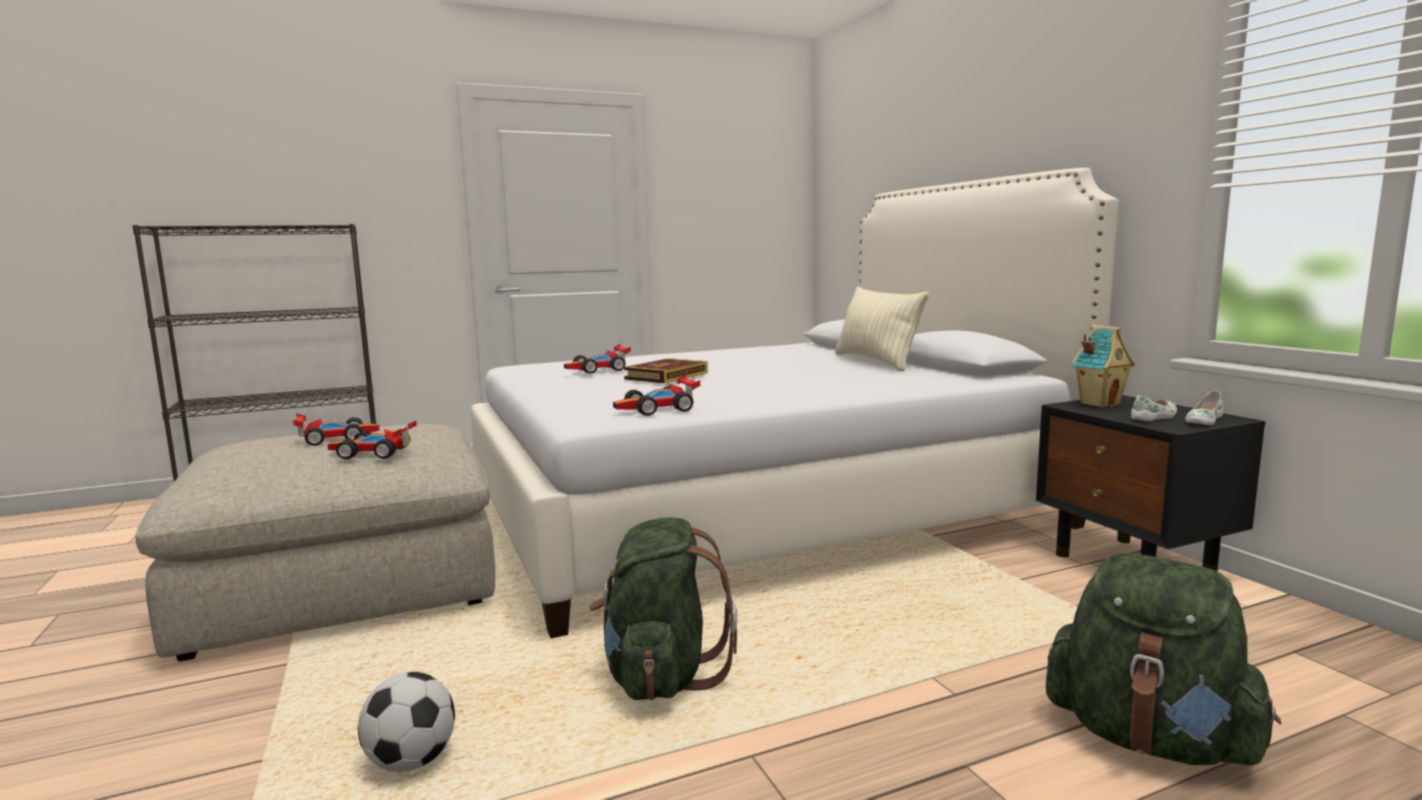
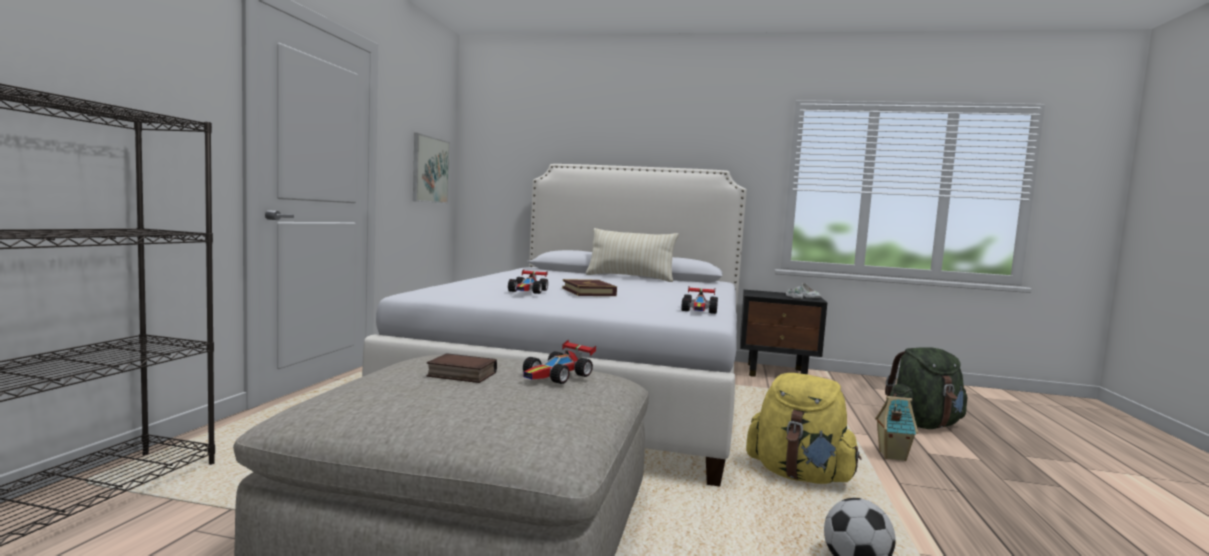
camera: 55 degrees left, 5 degrees down
toy car [293,413,380,446] -> book [426,353,497,383]
green backpack [589,517,737,700] -> yellow backpack [746,373,862,484]
toy house [1071,325,1135,408] -> toy house moved to [875,396,918,461]
none -> picture [413,133,450,204]

